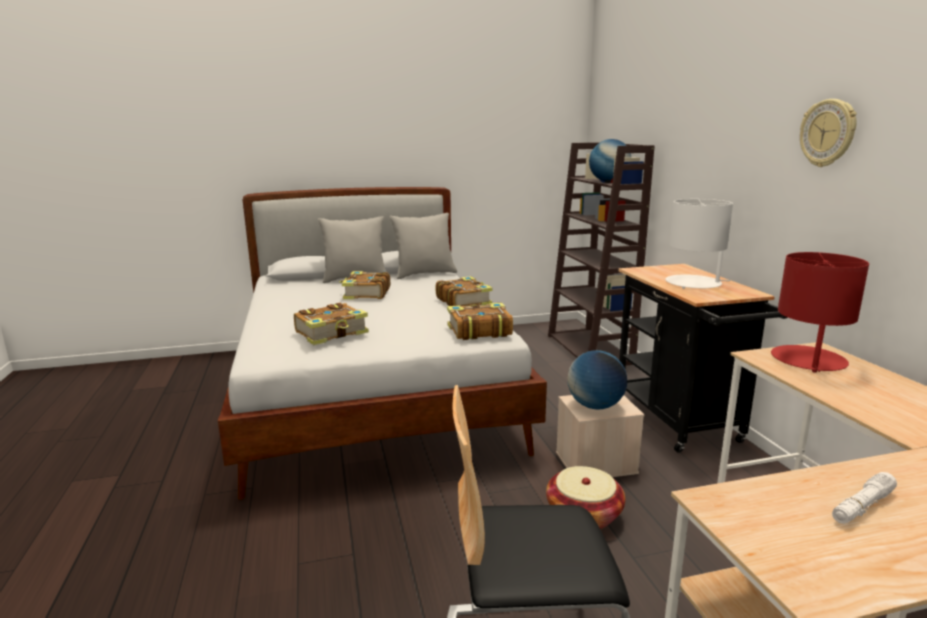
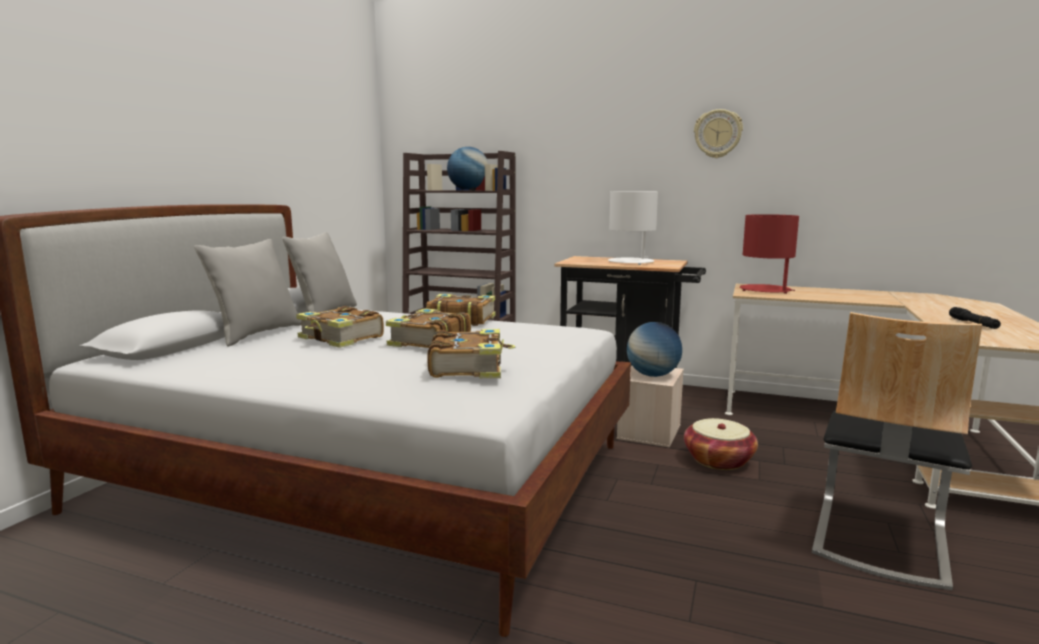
camera: 55 degrees left, 5 degrees down
book [447,303,513,340] -> book moved to [386,308,471,348]
white flashlight [832,472,897,524] -> black flashlight [949,307,1001,329]

